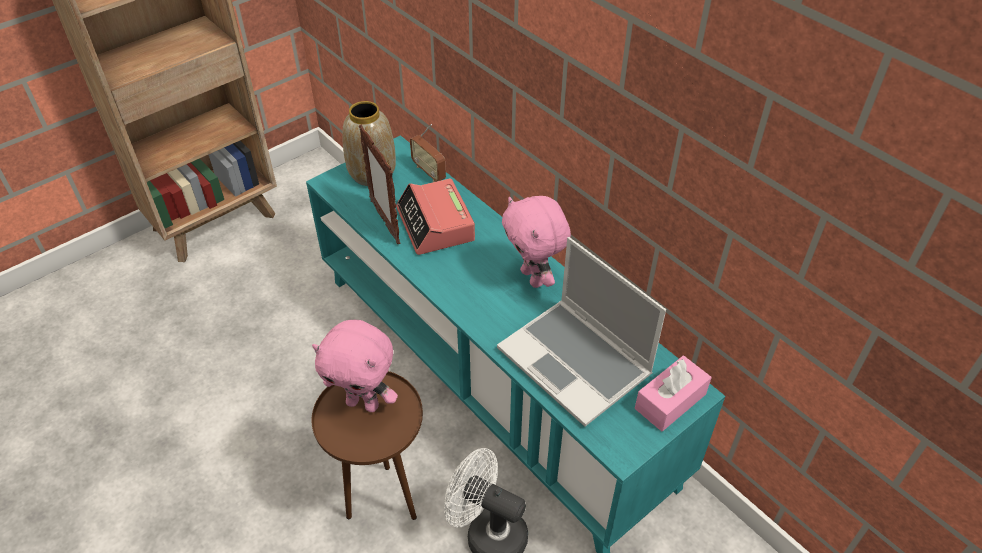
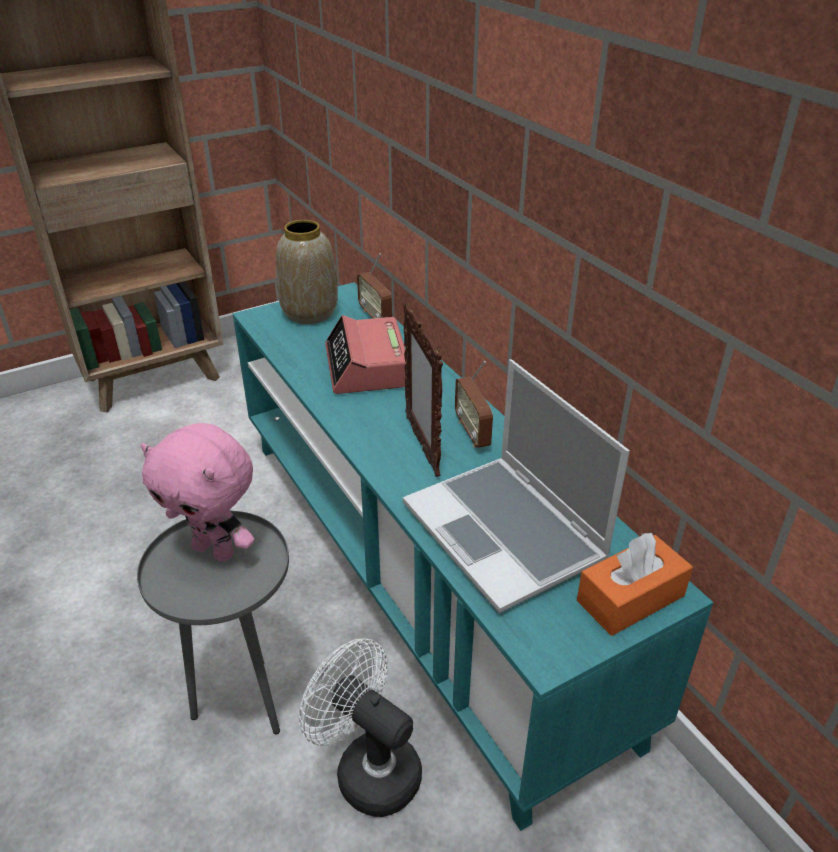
camera: 10 degrees right, 10 degrees down
brown side table [312,371,423,520] -> grey side table [137,511,289,734]
picture frame [359,124,400,244] -> picture frame moved to [403,302,443,477]
pink plush toy [502,196,571,288] -> radio [455,361,493,448]
pink tissue box [635,356,712,432] -> orange tissue box [577,533,693,636]

